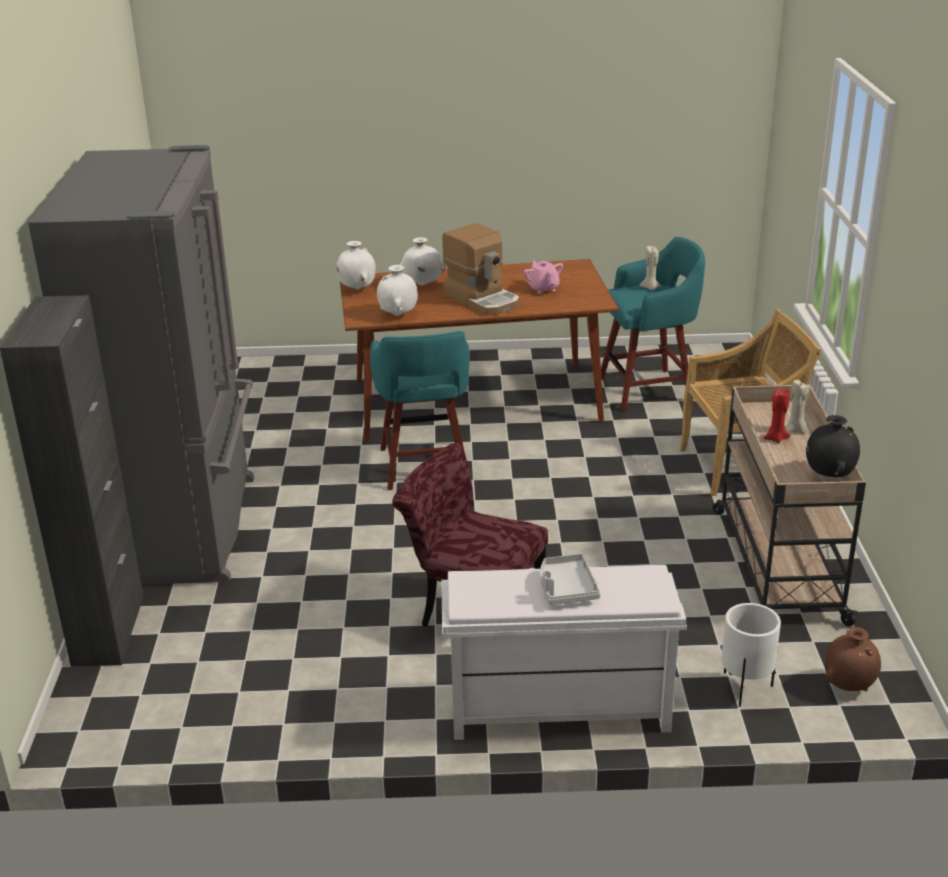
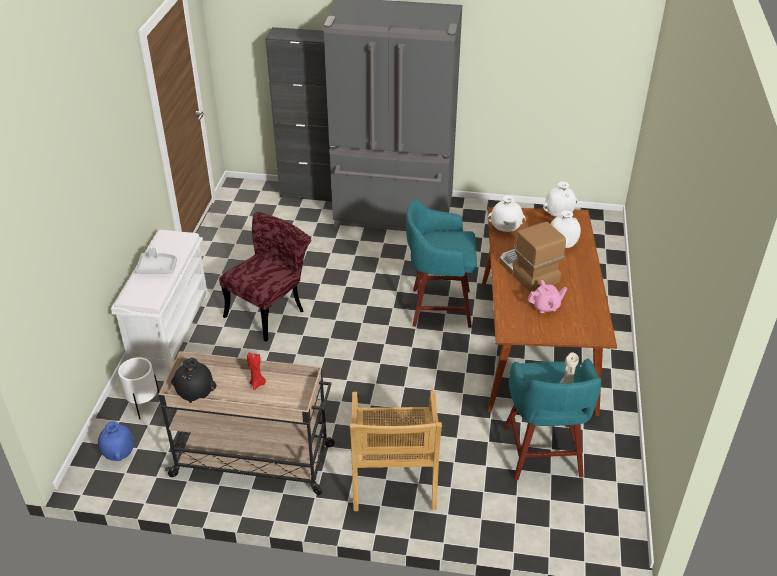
camera: 100 degrees right, 10 degrees up
coffee machine [442,223,520,316] -> coffee machine turned 90 degrees clockwise [499,222,566,292]
beige candle [785,380,809,433] -> none
brown vase [825,627,881,691] -> blue vase [98,421,134,461]

